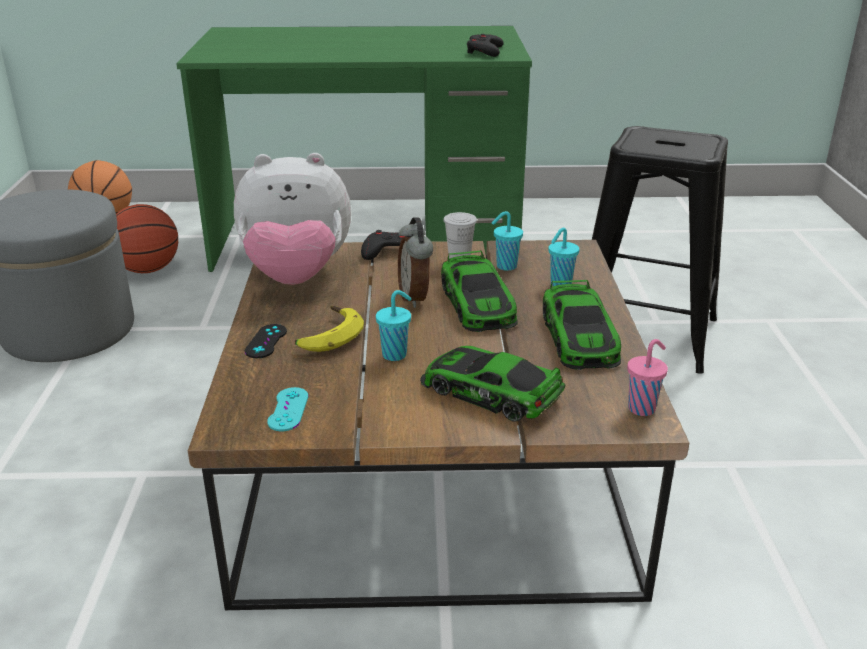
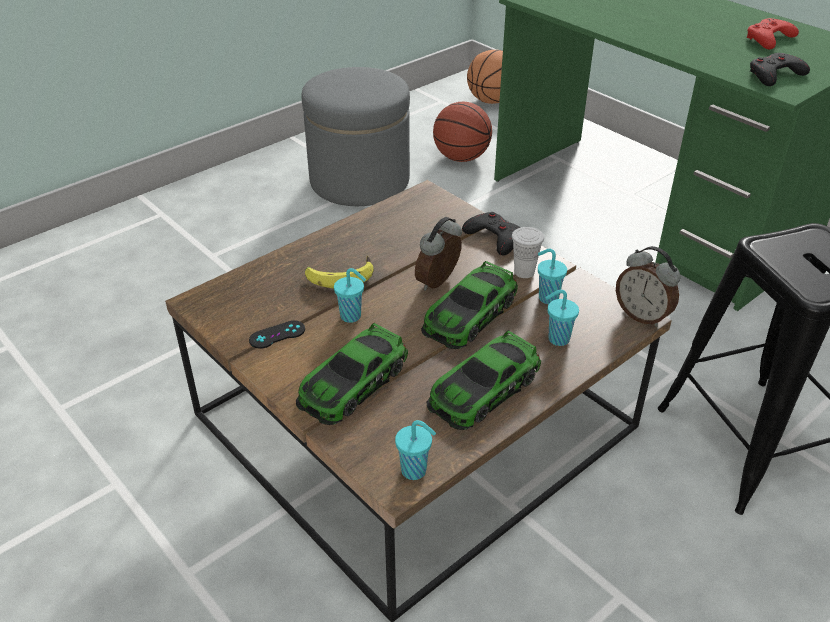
camera: 50 degrees right, 10 degrees up
plush toy [234,153,351,285] -> none
black game controller [245,324,287,358] -> black game controller moved to [249,320,305,349]
turquoise game controller [267,387,309,431] -> none
toy car [420,346,565,422] -> toy car turned 135 degrees counterclockwise [296,323,408,425]
pink cup [627,339,668,416] -> turquoise cup [395,420,436,480]
none -> alarm clock [616,246,681,327]
none -> red game controller [747,18,799,50]

